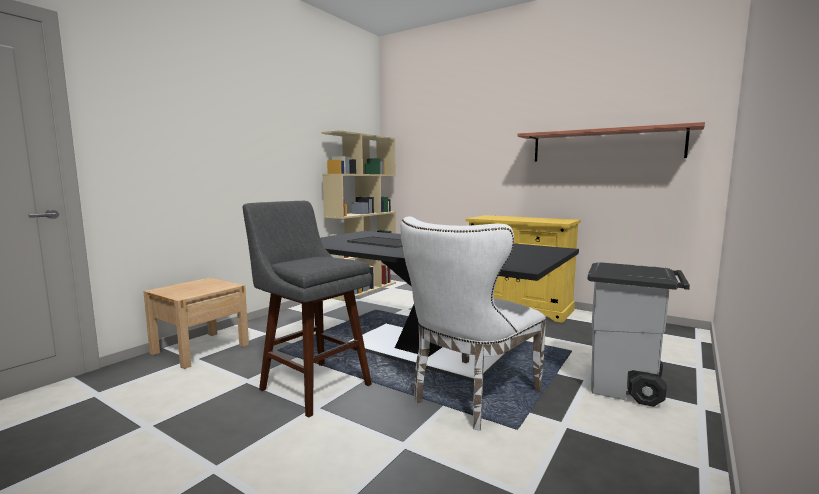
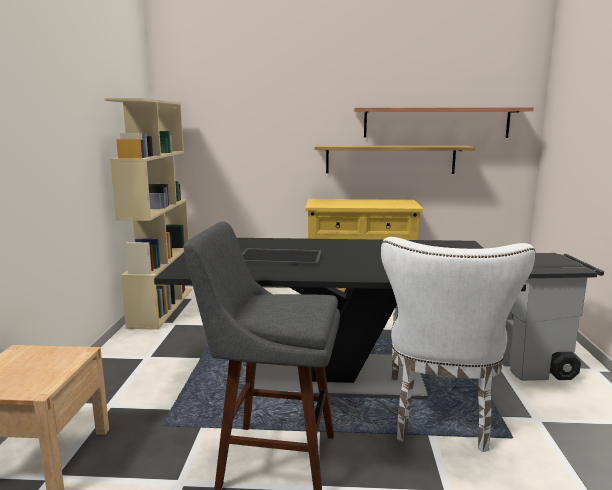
camera: 30 degrees left, 5 degrees up
none -> shelf [315,145,475,174]

